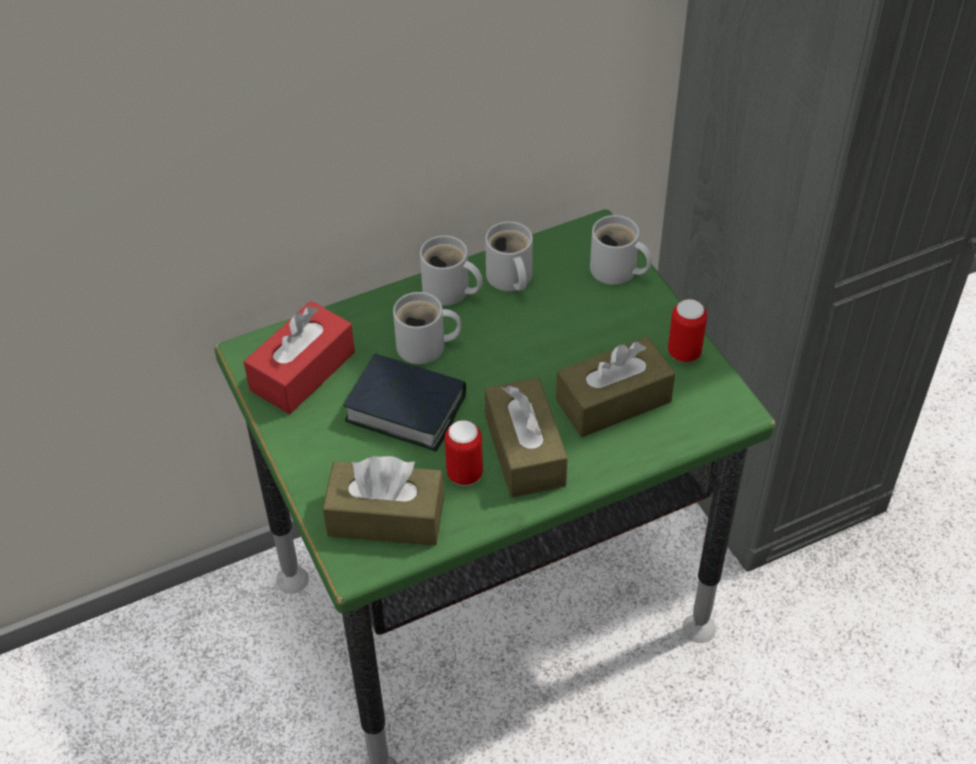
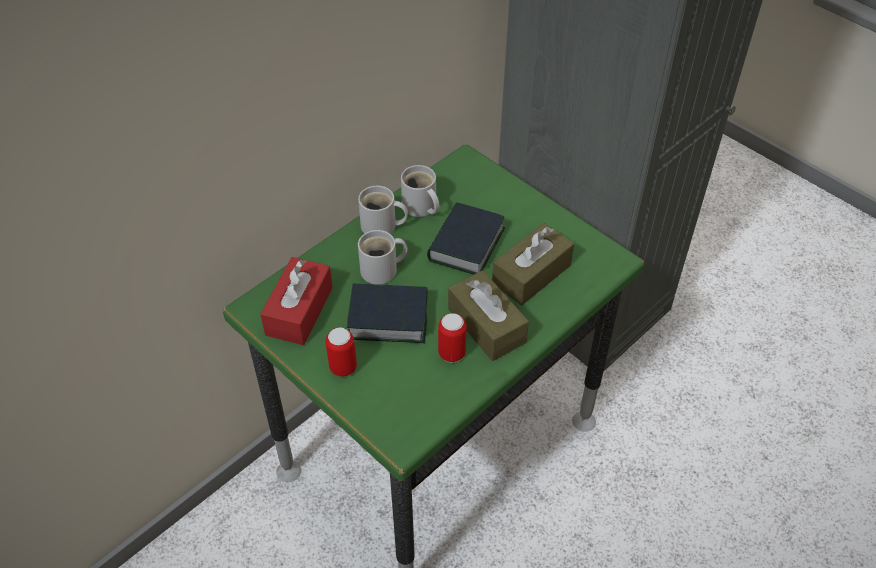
camera: 20 degrees left, 0 degrees up
brown tissue box [322,456,444,546] -> none
white mug [590,215,652,285] -> none
can [668,299,707,362] -> can moved to [325,327,357,377]
none -> book [427,202,505,275]

